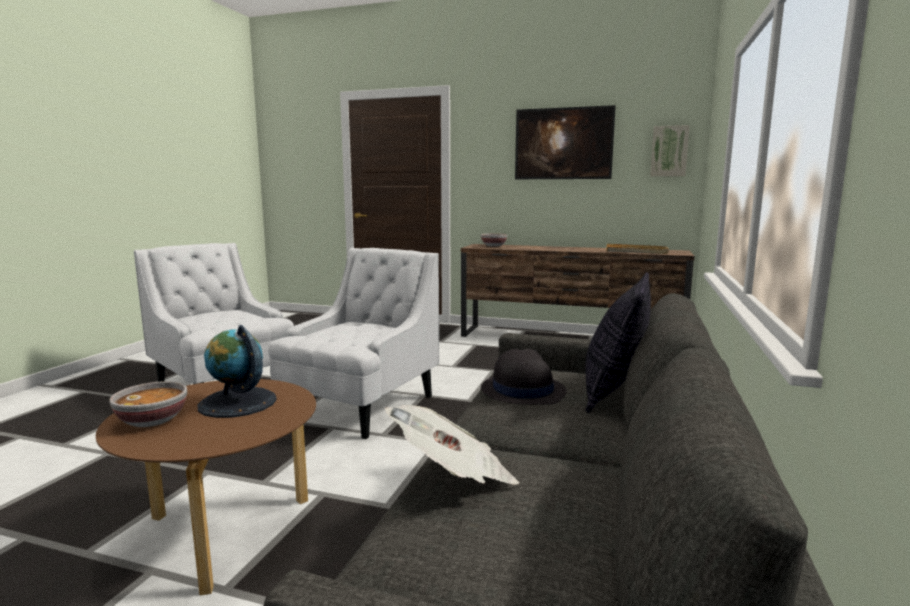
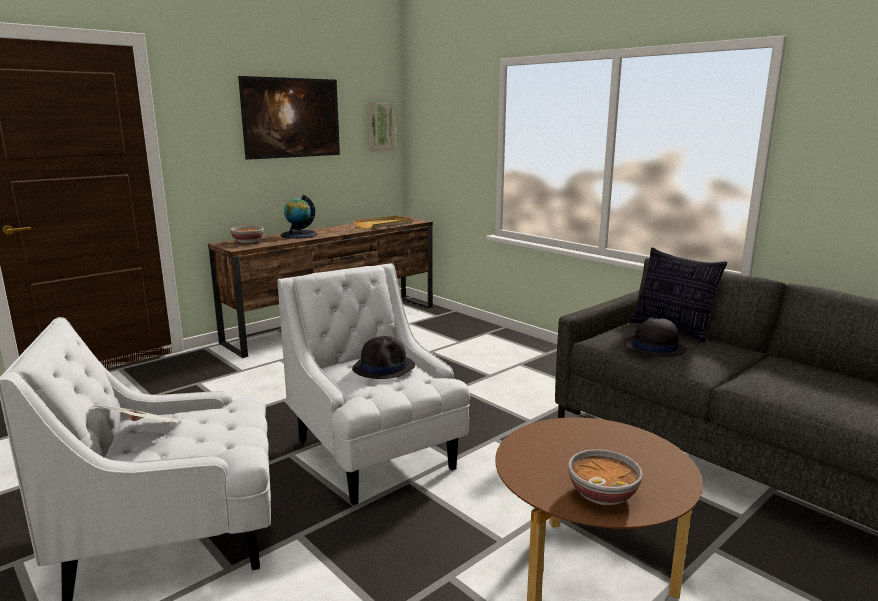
camera: 60 degrees left, 5 degrees up
globe [198,325,277,418] -> globe moved to [281,195,317,239]
newspaper [385,405,519,484] -> newspaper moved to [90,405,185,422]
none -> black hat [352,336,415,379]

